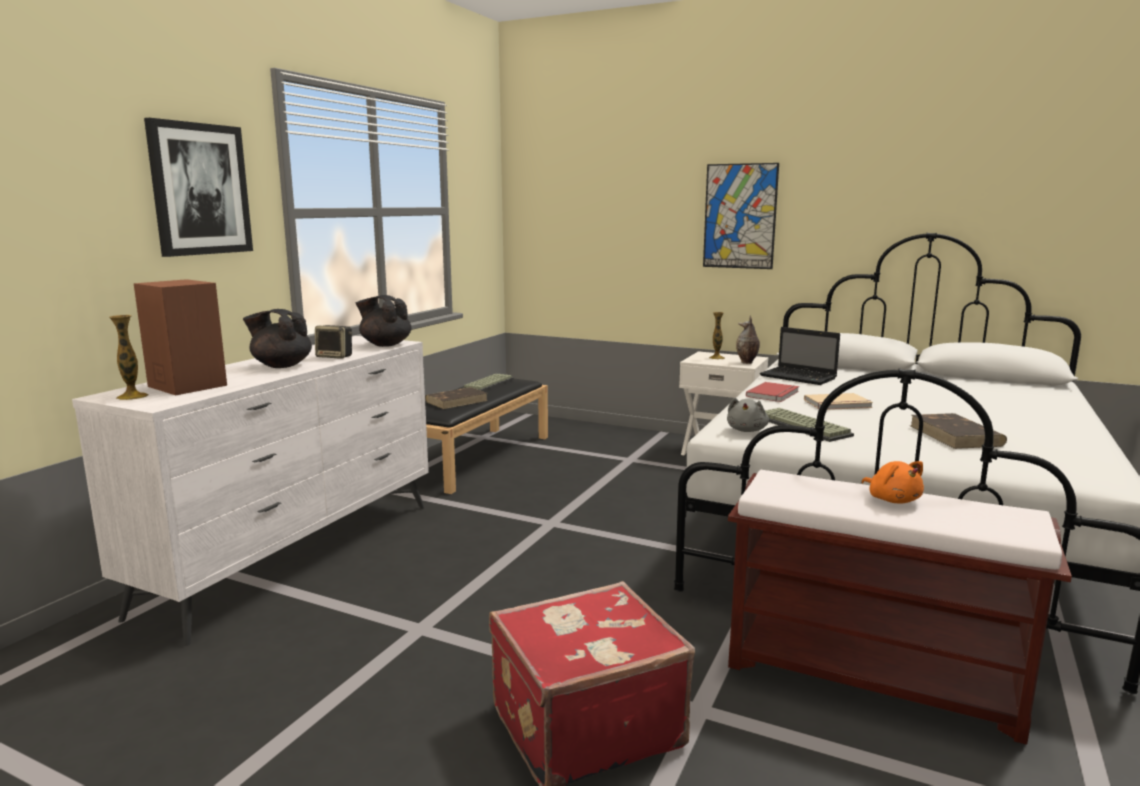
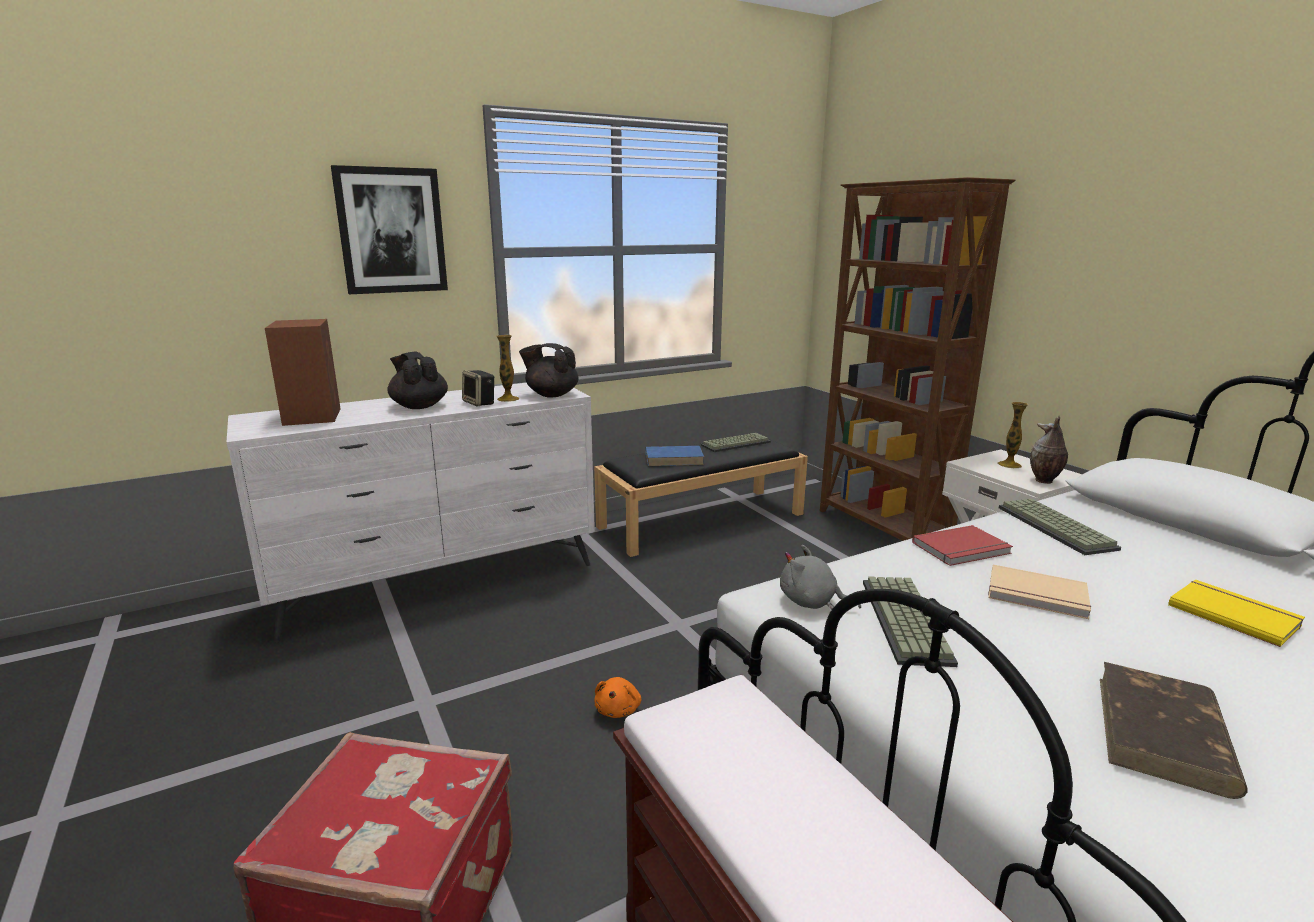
camera: 35 degrees right, 5 degrees up
vase [109,315,148,400] -> vase moved to [496,335,519,402]
black teapot [356,295,411,347] -> black teapot turned 45 degrees counterclockwise [519,343,578,398]
brown book [425,387,488,409] -> blue book [646,446,704,466]
picture [703,163,779,269] -> none
grey plush toy [727,398,769,432] -> grey plush toy turned 60 degrees clockwise [780,545,861,610]
laptop [760,327,840,385] -> keyboard [999,499,1121,555]
orange plush toy [861,461,924,504] -> orange plush toy moved to [595,677,641,718]
none -> brown bookcase [820,177,1015,541]
none -> yellow book [1168,579,1305,647]

